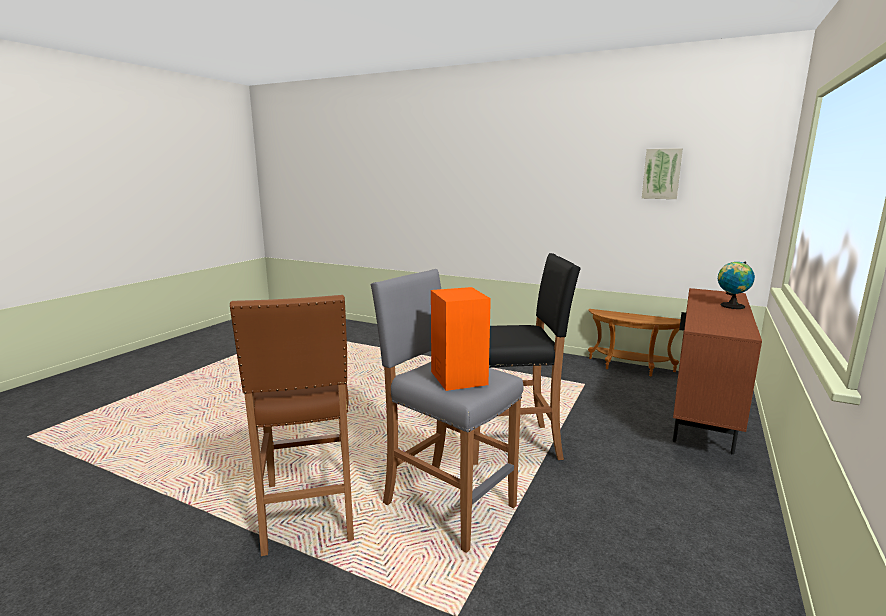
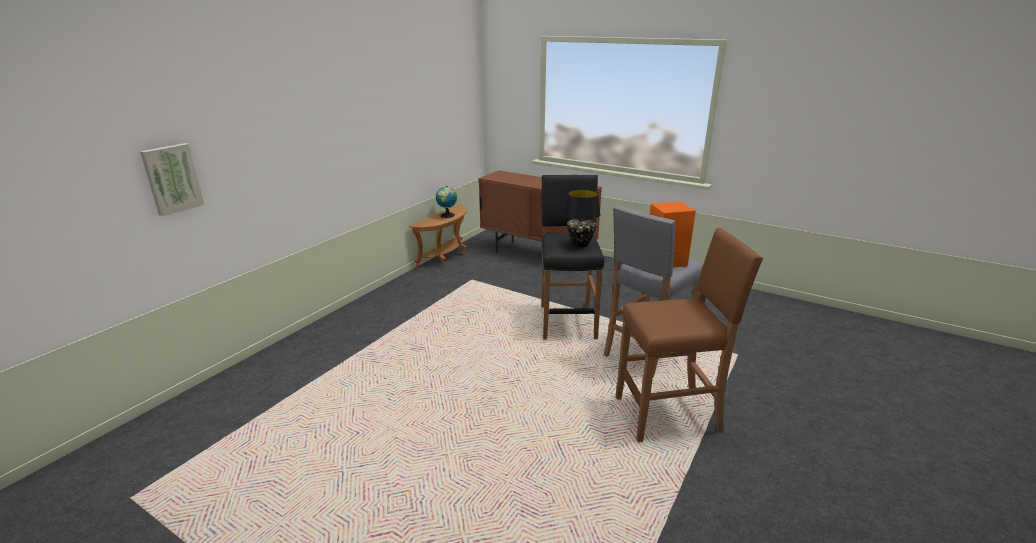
camera: 85 degrees left, 10 degrees up
picture [642,148,683,199] -> picture moved to [140,143,204,216]
globe [718,262,755,309] -> globe moved to [436,186,457,218]
none -> black table lamp [564,189,601,247]

